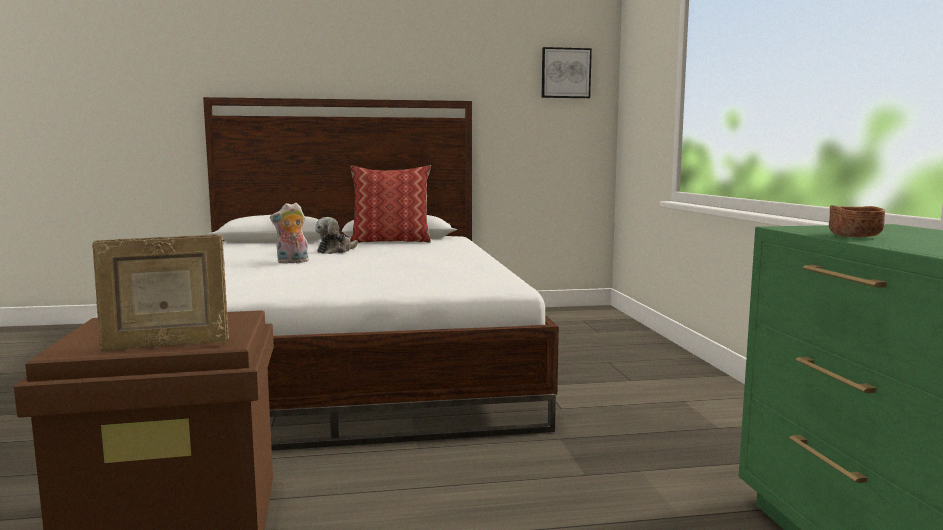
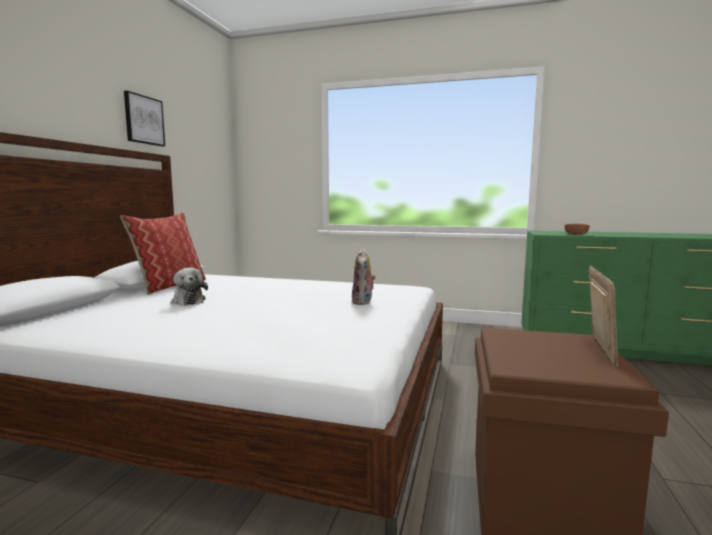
camera: 65 degrees left, 0 degrees up
plush toy [270,203,309,263] -> plush toy moved to [352,249,376,305]
picture [542,47,592,98] -> picture moved to [124,91,165,146]

